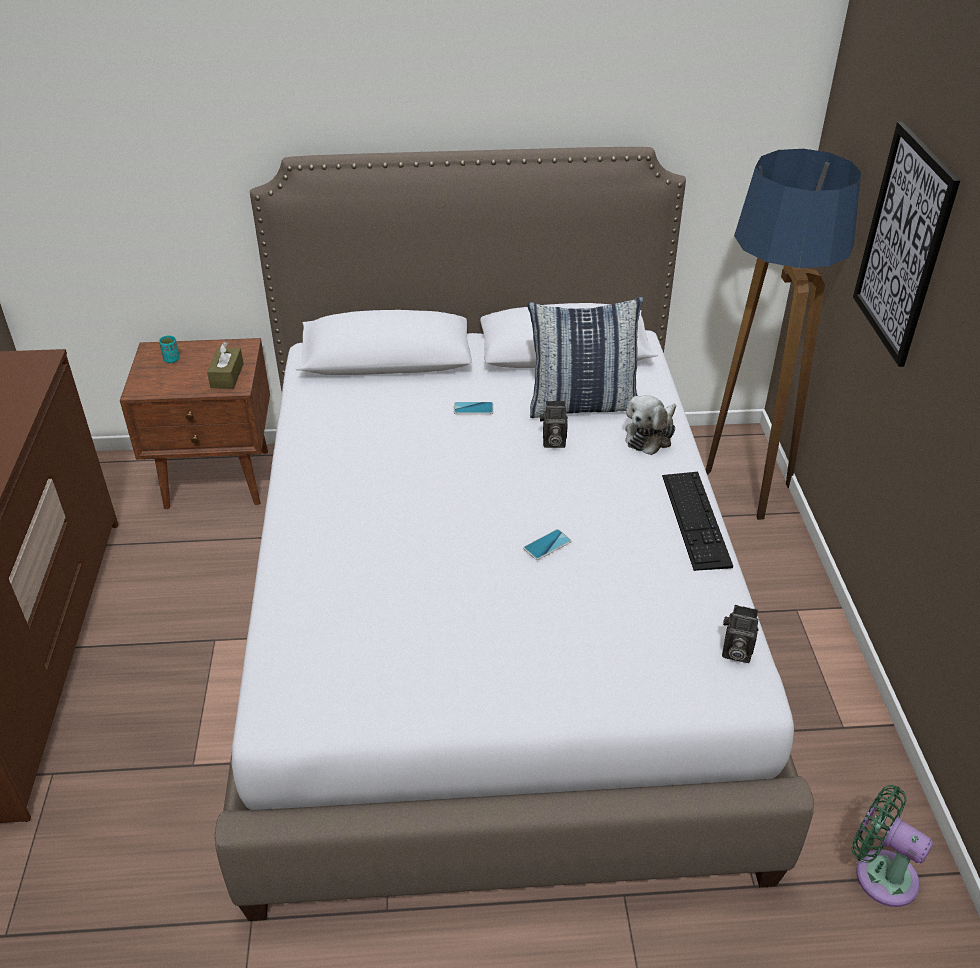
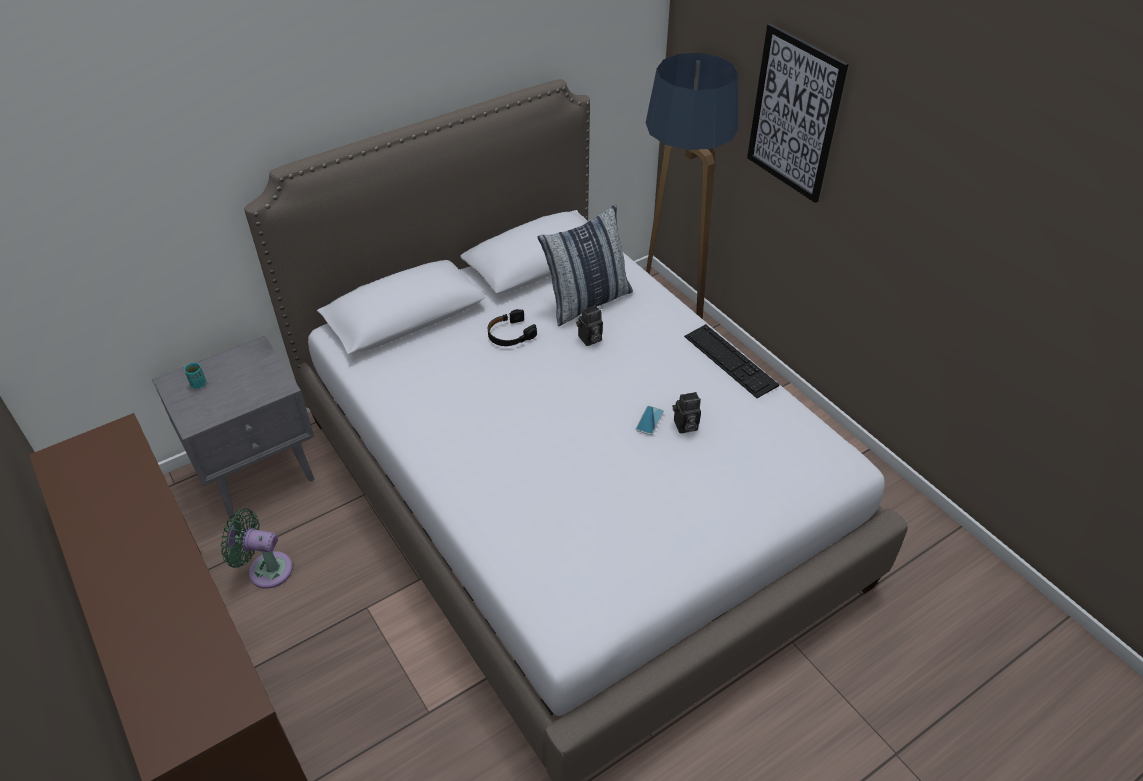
camera: 30 degrees left, 5 degrees up
brown nightstand [120,338,270,509] -> grey nightstand [152,336,314,519]
brown tissue box [207,342,243,389] -> none
phone [454,402,493,414] -> black headphones [488,309,537,346]
plush toy [625,395,676,455] -> none
camera [722,605,758,663] -> camera moved to [673,392,701,433]
green fan [851,785,933,907] -> green fan moved to [221,508,293,589]

